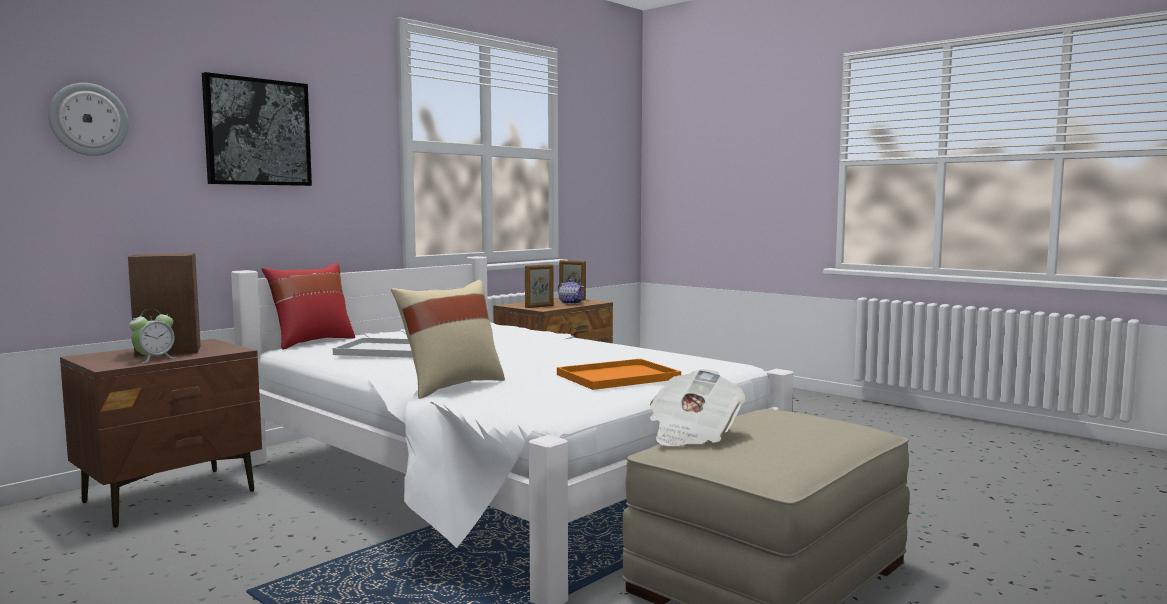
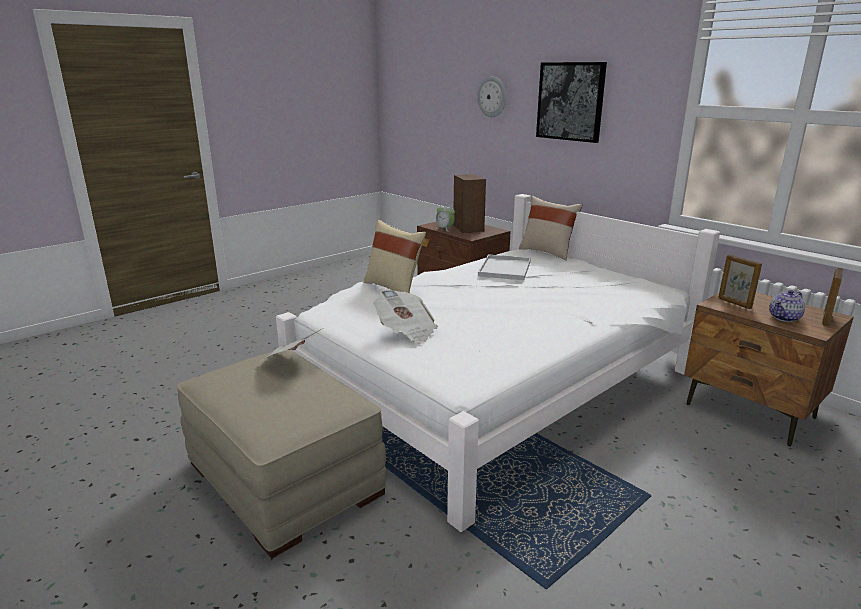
camera: 95 degrees right, 15 degrees up
red pillow [262,263,355,350] -> beige pillow [519,196,583,260]
orange tray [557,359,681,390] -> newspaper [374,289,438,344]

